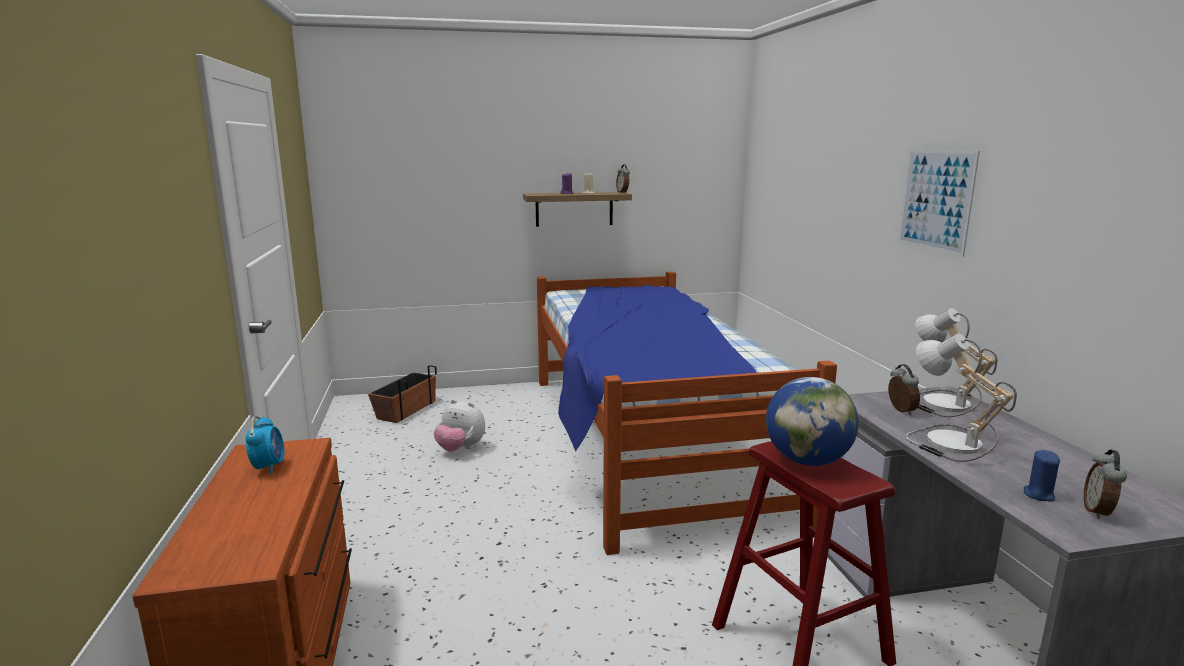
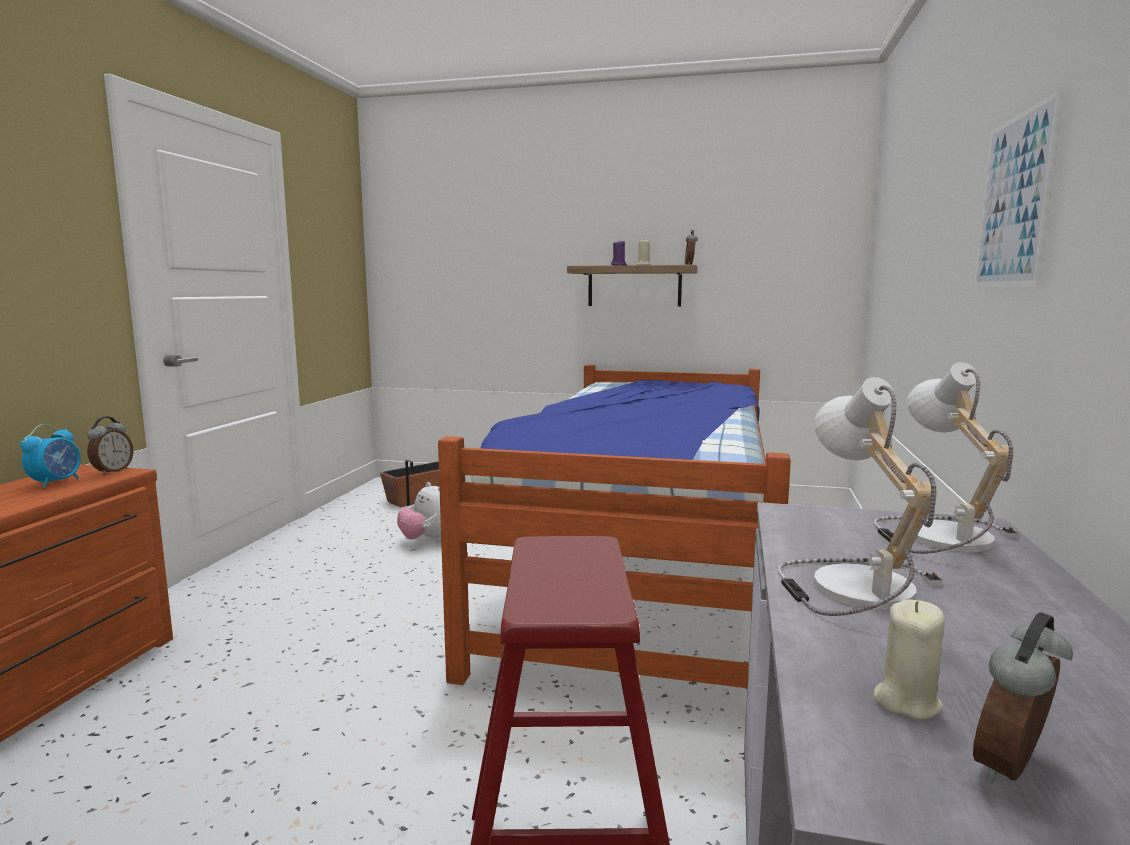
camera: 25 degrees right, 5 degrees down
globe [766,377,859,466] -> none
alarm clock [888,364,920,415] -> alarm clock moved to [87,417,134,475]
blue candle [1023,450,1060,502] -> beige candle [874,599,945,720]

